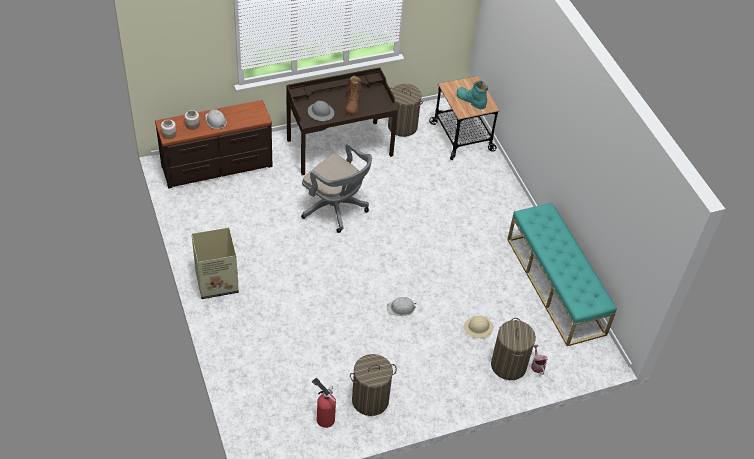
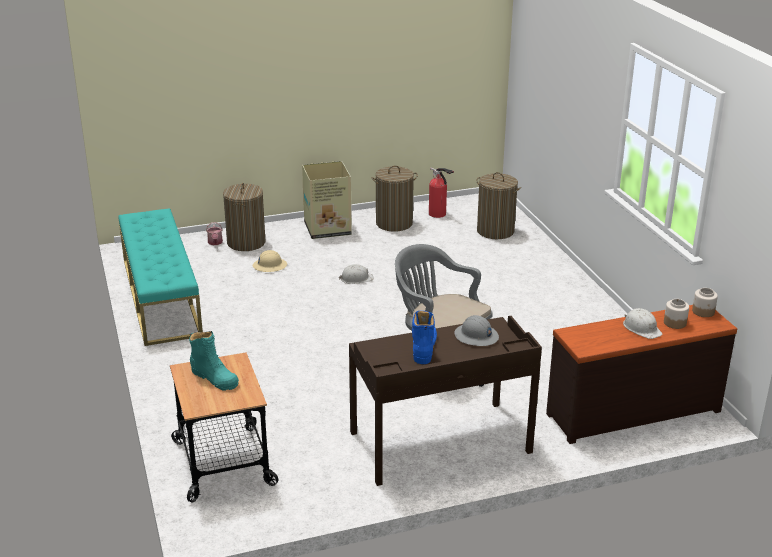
camera: 175 degrees left, 20 degrees down
cardboard box [191,227,239,299] -> cardboard box moved to [302,161,352,239]
brown boot [345,75,362,116] -> blue boot [412,311,437,364]
laundry basket [388,84,423,137] -> laundry basket moved to [476,172,521,239]

